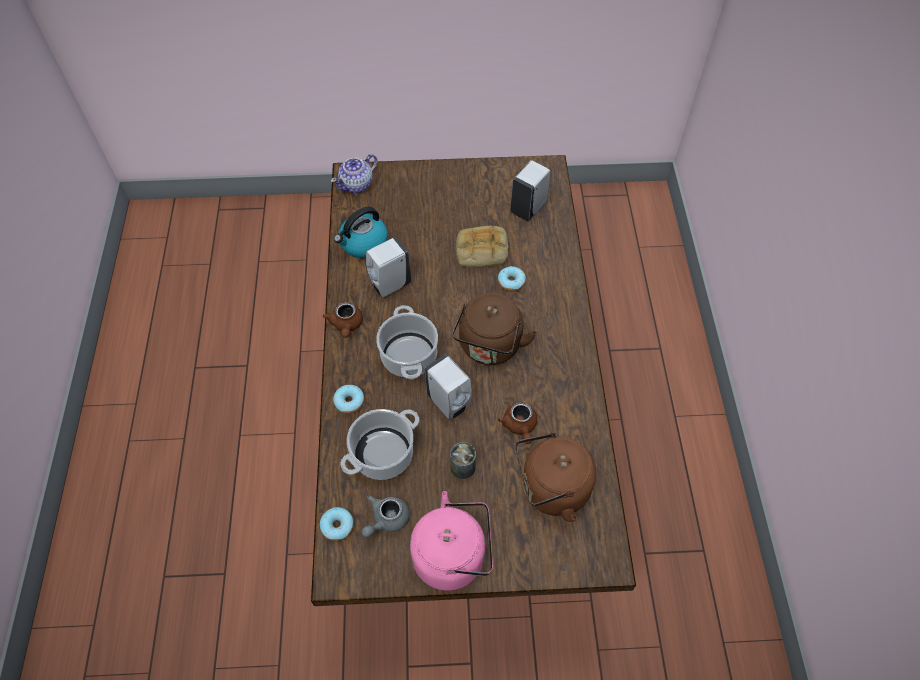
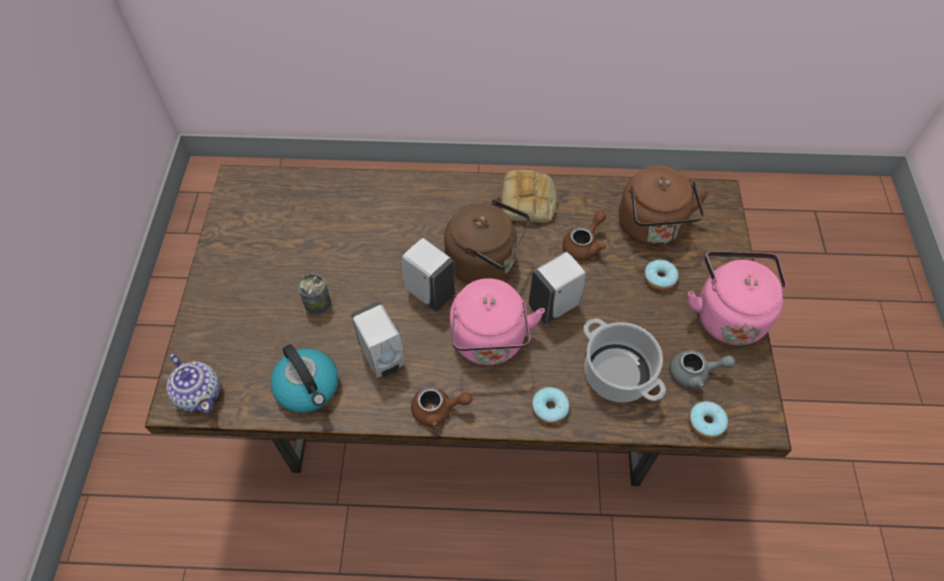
camera: 85 degrees left, 0 degrees up
grey teapot [362,495,409,538] -> grey teapot turned 45 degrees counterclockwise [669,350,735,389]
cooking pot [376,305,438,379] -> pink kettle [450,278,545,365]
can [450,442,476,480] -> can moved to [298,273,331,315]
bread [456,226,508,268] -> bread moved to [501,170,557,222]
donut [498,266,526,292] -> donut moved to [644,259,678,290]
brown teapot [498,402,537,444] -> brown teapot turned 45 degrees counterclockwise [562,211,606,261]
white soap dispenser [510,160,550,221] -> white soap dispenser moved to [402,238,455,312]

